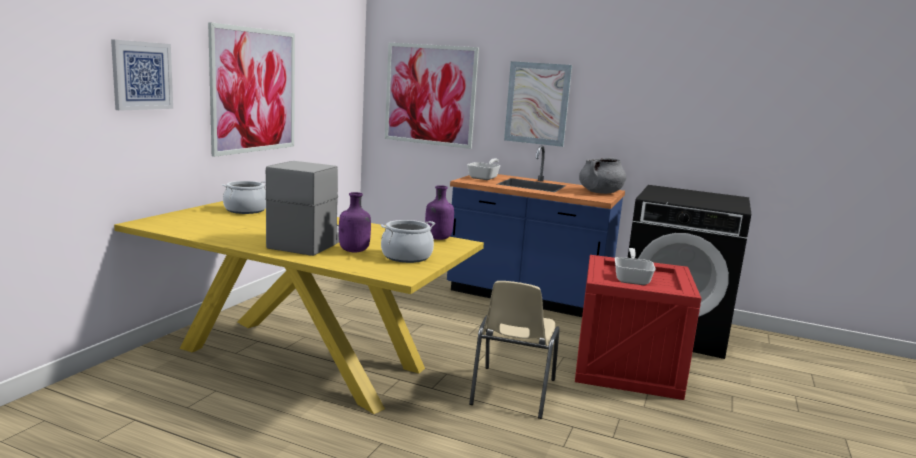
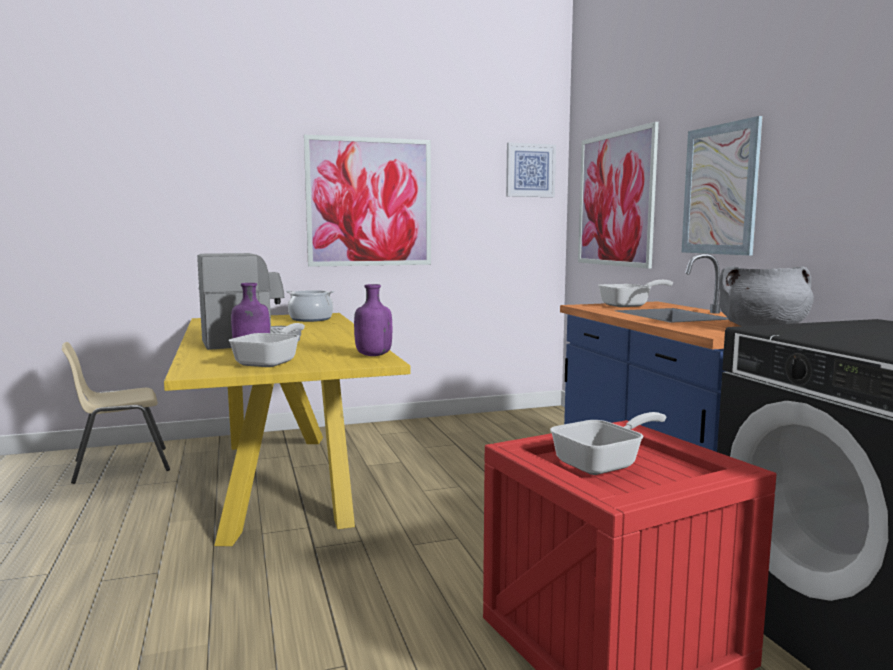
camera: 50 degrees right, 5 degrees down
picture [111,39,173,111] -> picture moved to [506,142,556,197]
cooking pot [381,220,435,263] -> frying pan [229,323,305,367]
beige chair [469,281,560,419] -> beige chair moved to [62,342,170,484]

